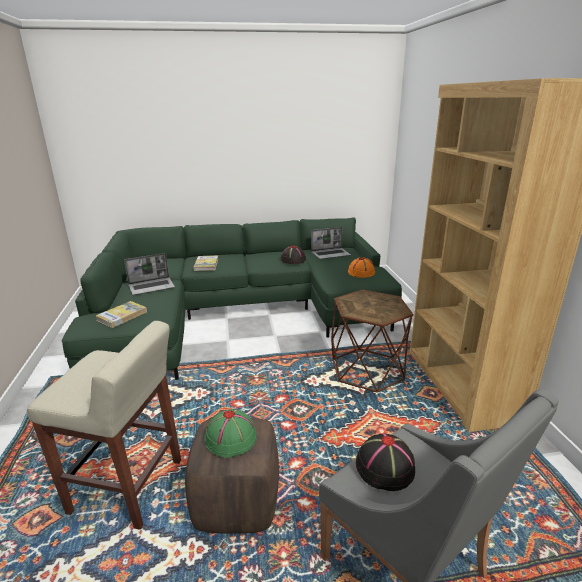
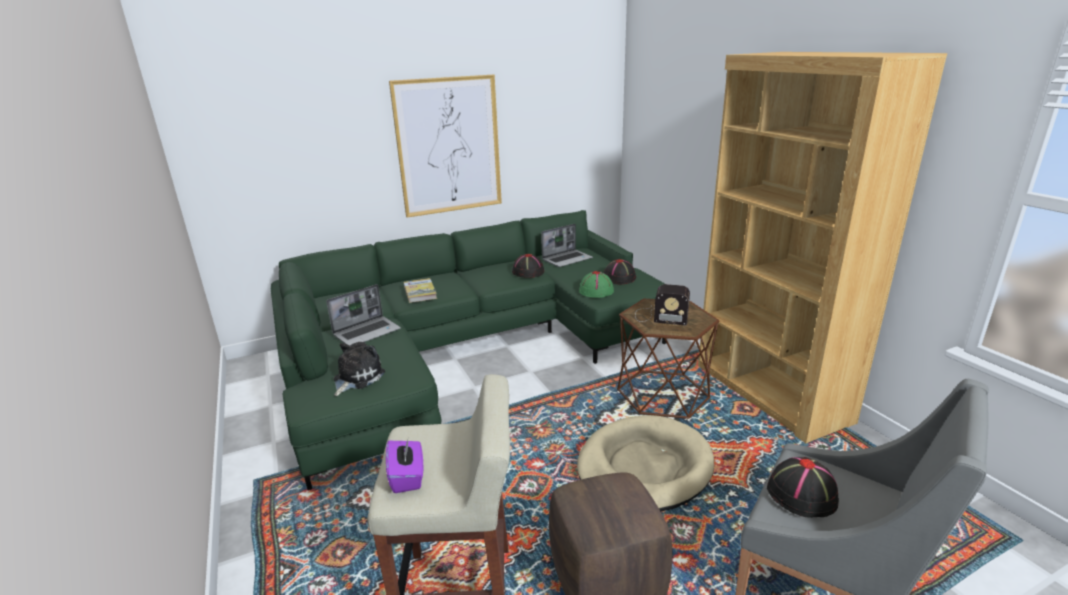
camera: 15 degrees left, 0 degrees up
book [96,301,147,328] -> plush toy [334,342,385,396]
green hat [204,409,257,458] -> green hat moved to [579,271,614,298]
orange hat [348,257,375,278] -> black hat [604,259,636,285]
none -> purple tissue box [386,440,423,493]
none -> picture [389,75,502,218]
none -> beige dog bed [577,415,714,511]
none -> radio [635,284,690,326]

